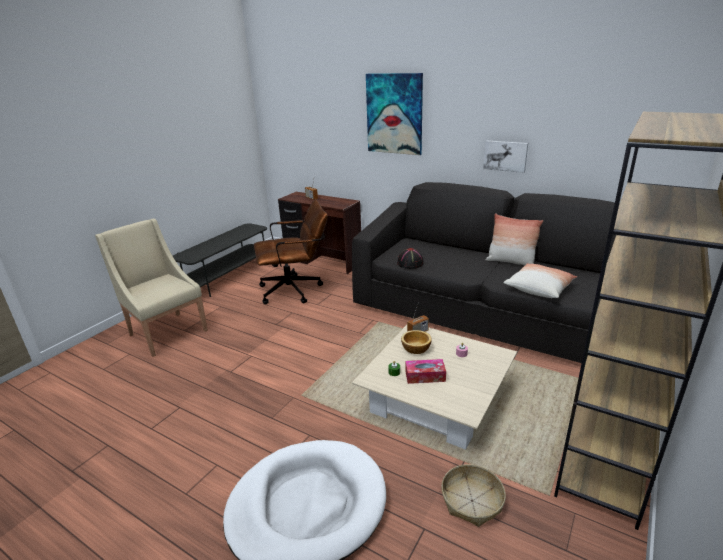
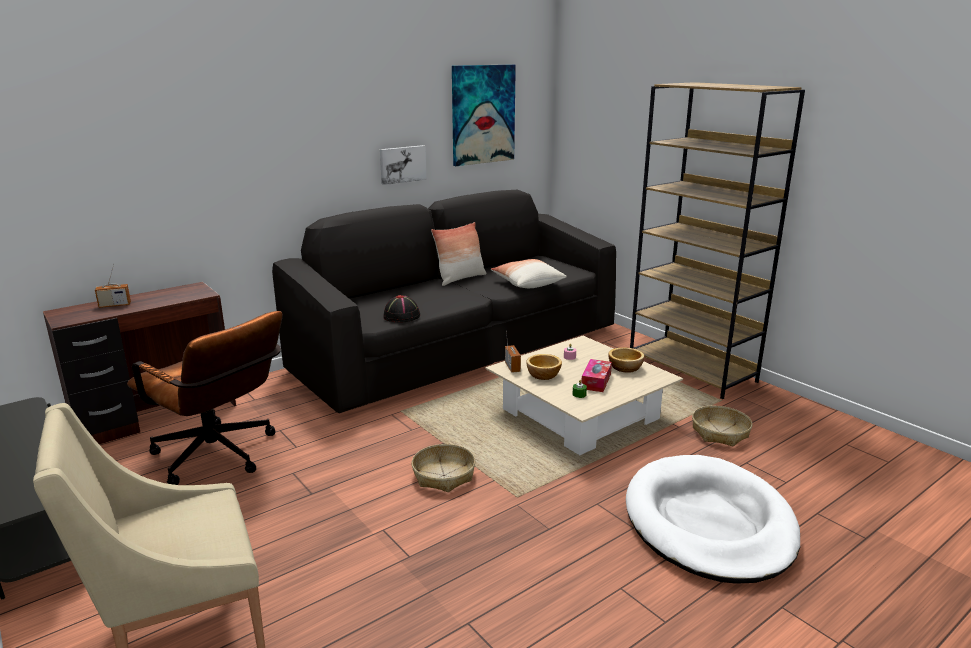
camera: 70 degrees left, 5 degrees down
brown office chair [254,199,328,304] -> brown office chair turned 120 degrees clockwise [127,311,282,485]
picture [366,73,423,155] -> picture moved to [452,64,516,166]
none -> basket [411,444,476,492]
none -> bowl [608,347,644,373]

